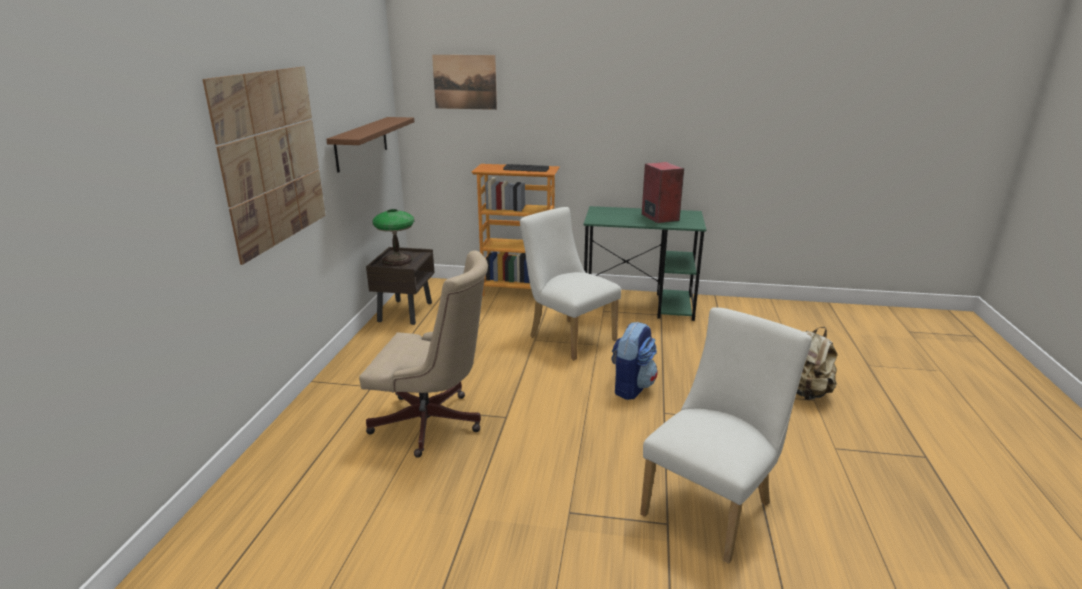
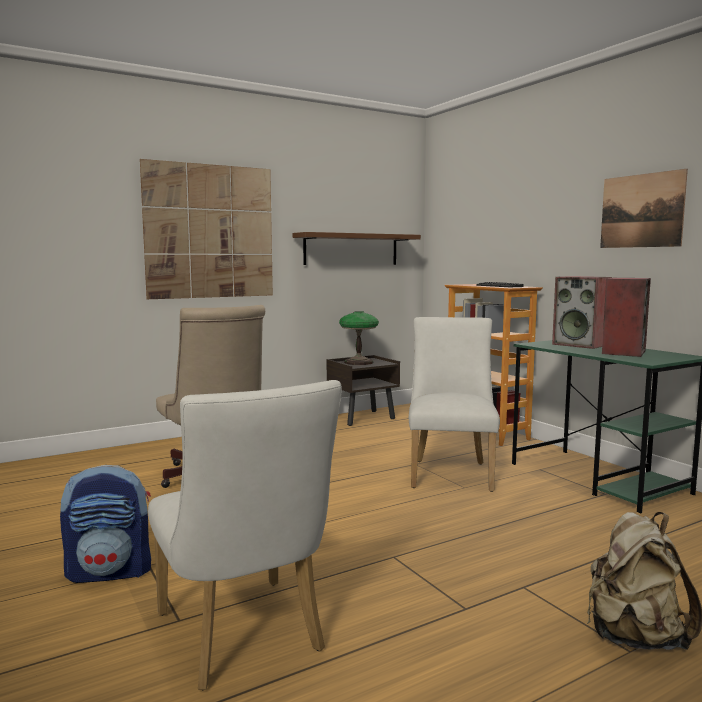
camera: 50 degrees right, 15 degrees down
picture [432,55,497,110] -> picture moved to [600,169,688,248]
backpack [611,322,658,400] -> backpack moved to [60,465,151,583]
white chair [640,307,812,564] -> white chair turned 60 degrees clockwise [148,380,342,690]
none -> speaker [552,276,612,349]

